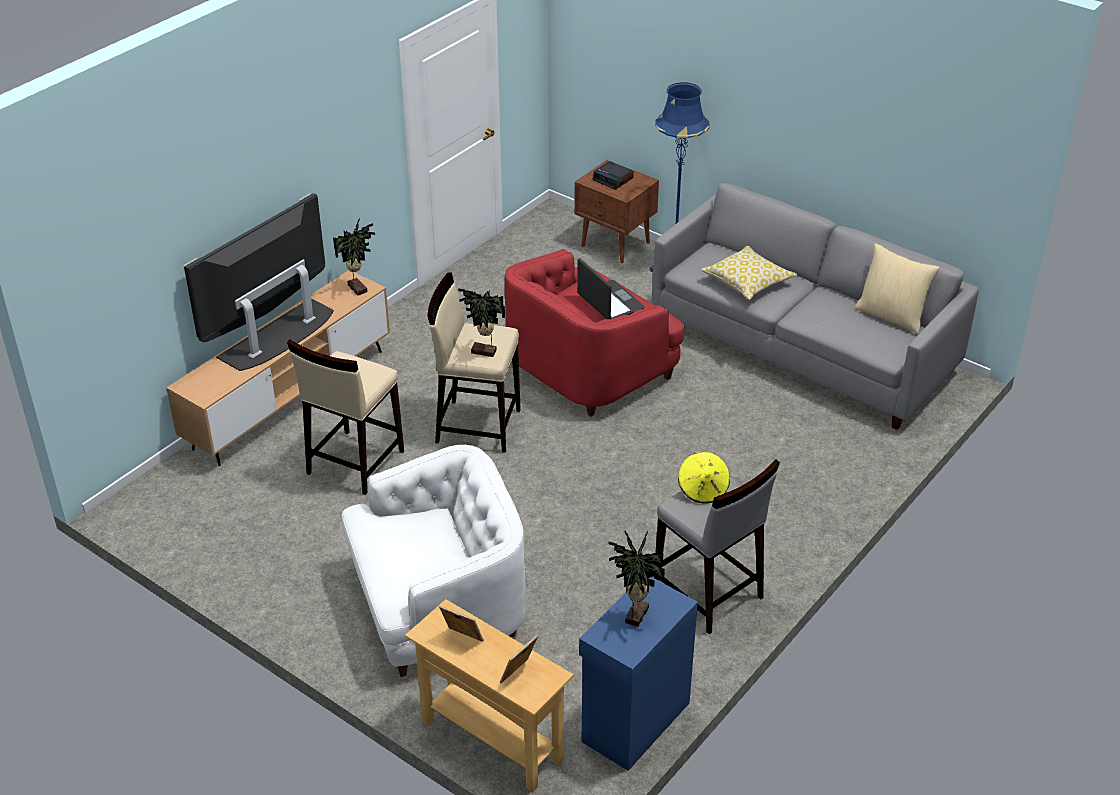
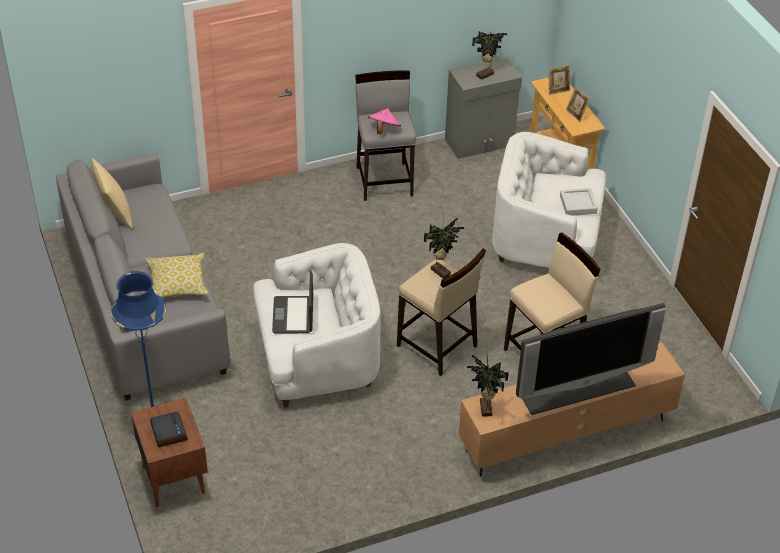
camera: 150 degrees left, 5 degrees up
red armchair [505,249,685,417] -> white armchair [254,243,381,408]
blue cabinet [579,577,698,771] -> grey cabinet [445,57,522,159]
yellow hat [678,451,730,504] -> pink hat [368,108,401,135]
none -> grey tray [560,188,598,216]

